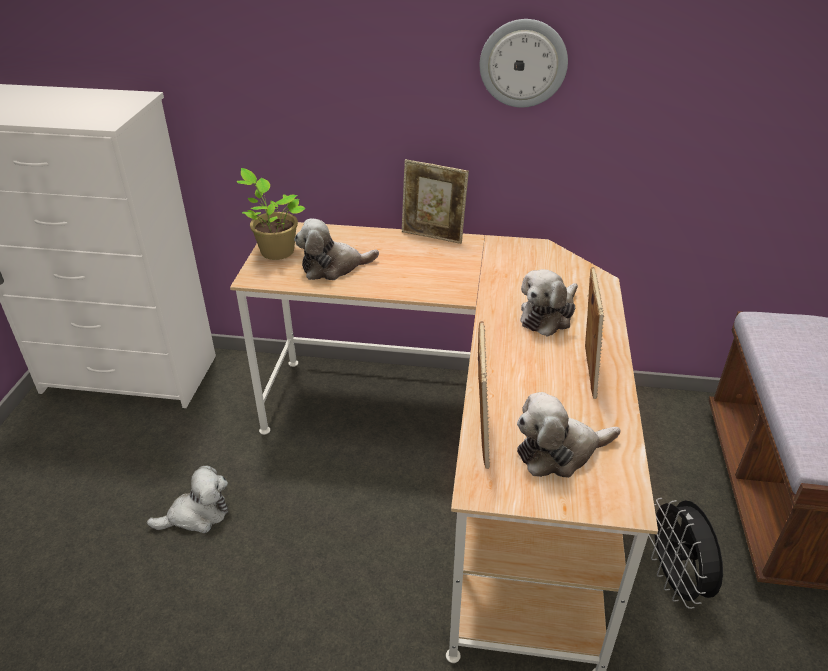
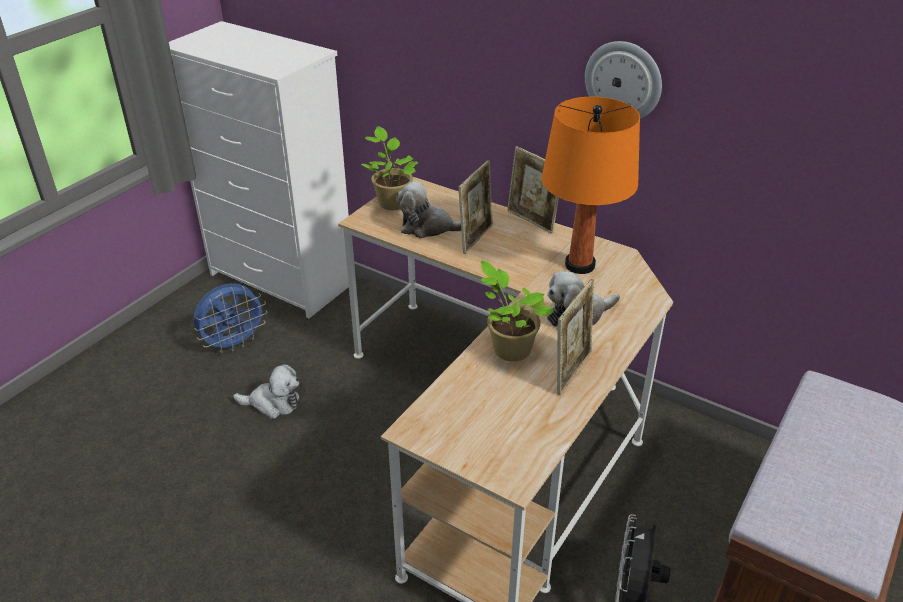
camera: 25 degrees right, 0 degrees up
picture frame [478,321,491,469] -> picture frame moved to [458,160,493,254]
plush toy [517,392,621,478] -> none
none -> blue fan [194,283,268,353]
none -> potted plant [481,261,555,362]
none -> orange table lamp [542,97,640,274]

